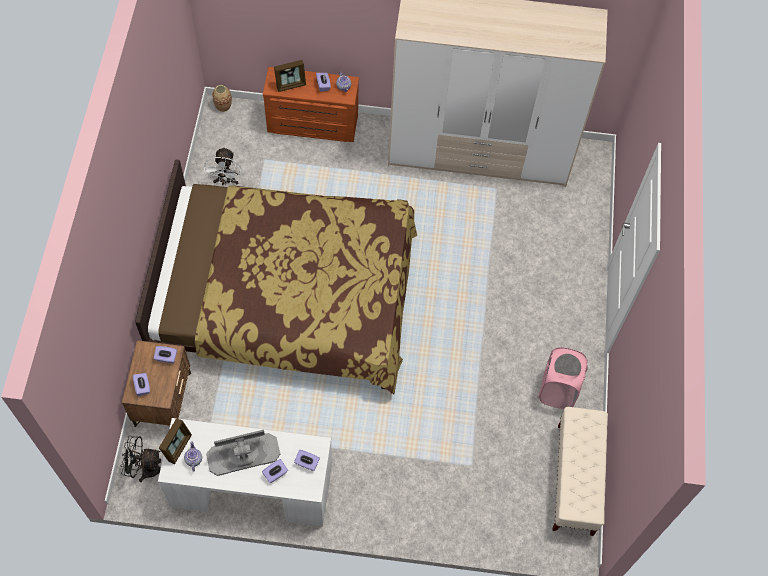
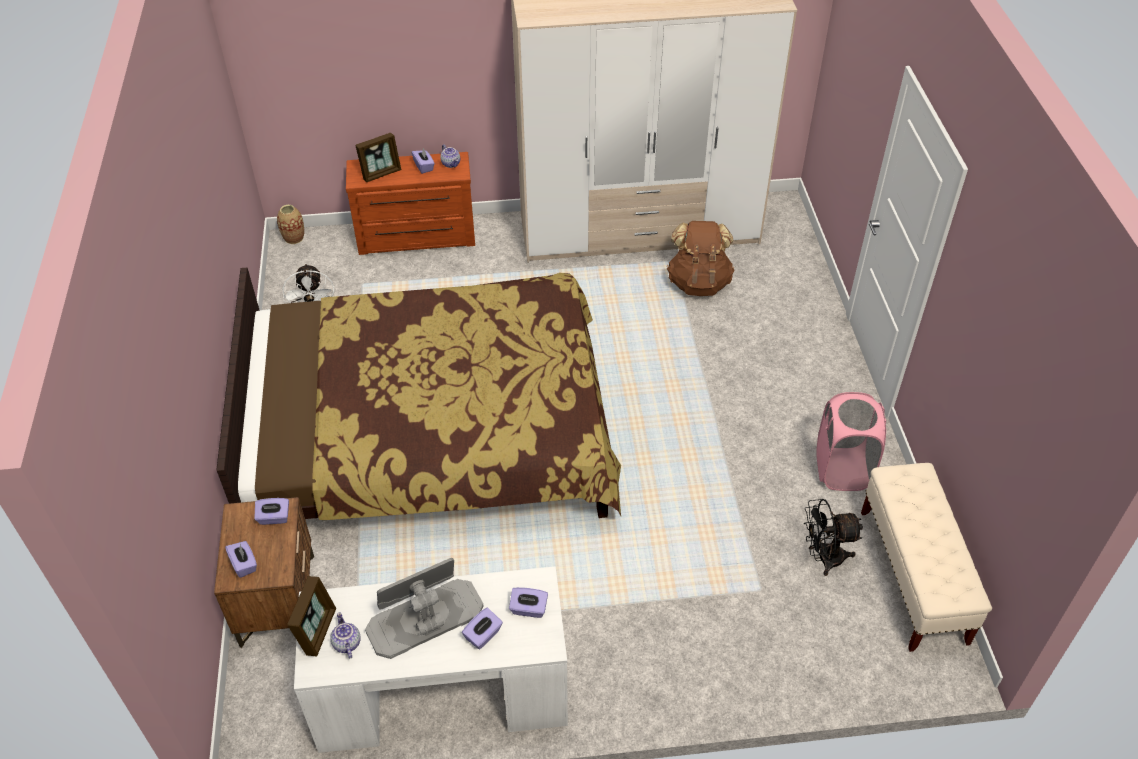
camera: 10 degrees left, 15 degrees down
black fan [120,436,161,482] -> black fan moved to [804,499,863,576]
none -> brown backpack [667,221,735,296]

